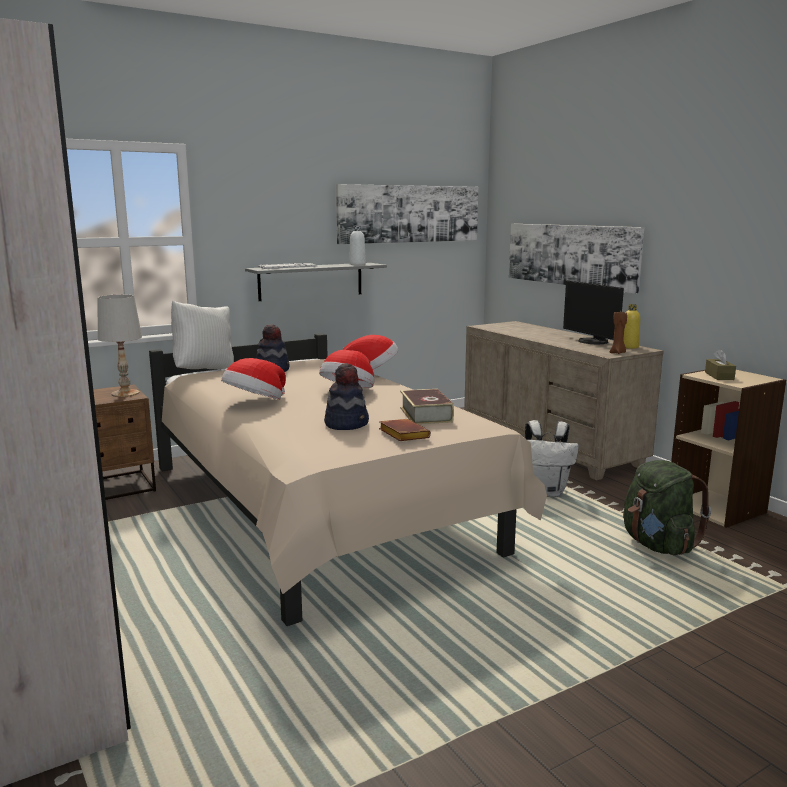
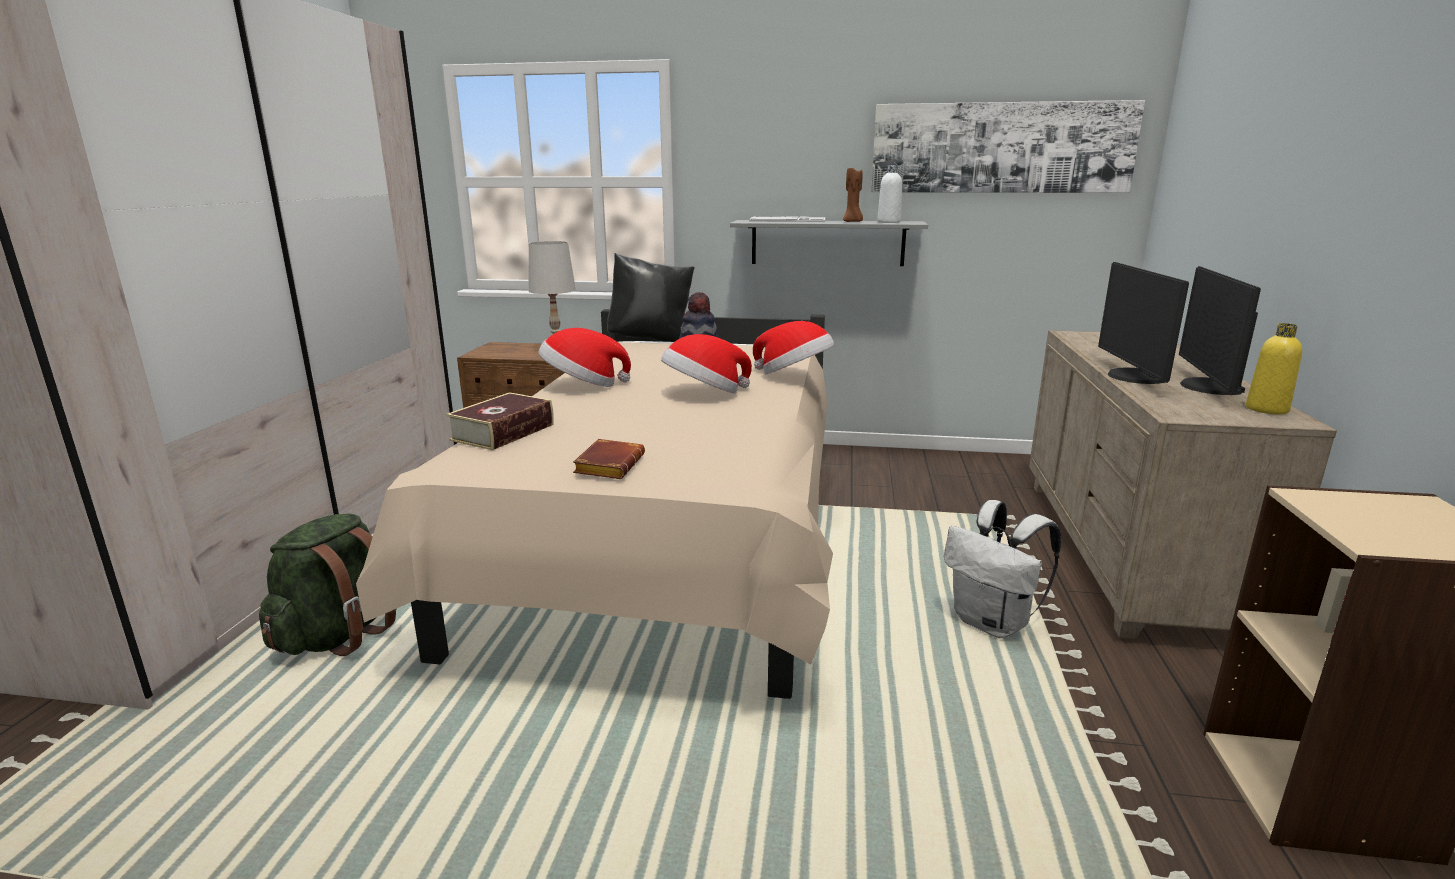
camera: 40 degrees right, 5 degrees up
white pillow [171,301,234,369] -> black pillow [607,253,695,342]
hat [324,363,369,430] -> none
book [400,389,454,424] -> book moved to [446,392,554,450]
picture [509,224,644,294] -> none
brown candle [610,312,627,354] -> brown candle moved to [843,168,863,222]
green backpack [623,460,711,555] -> green backpack moved to [259,513,396,656]
brown tissue box [705,349,736,380] -> none
none -> monitor [1098,262,1189,384]

